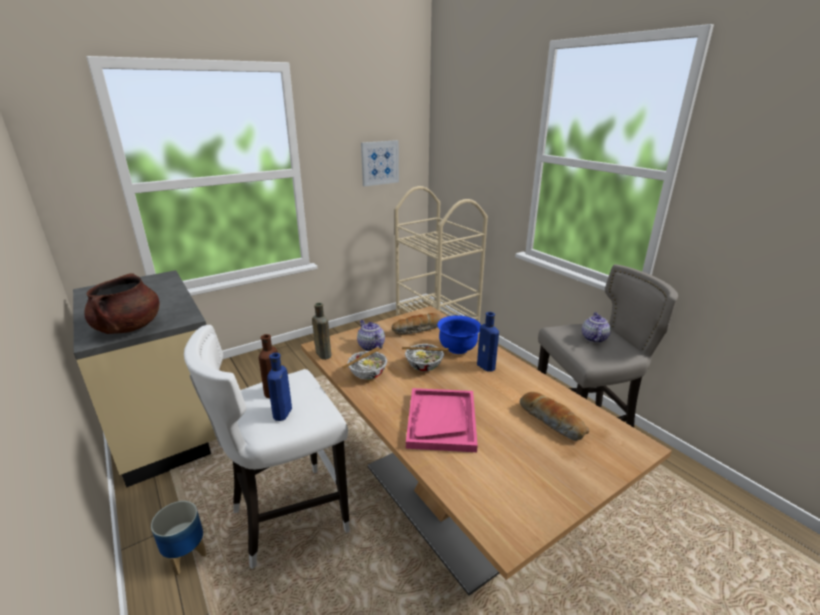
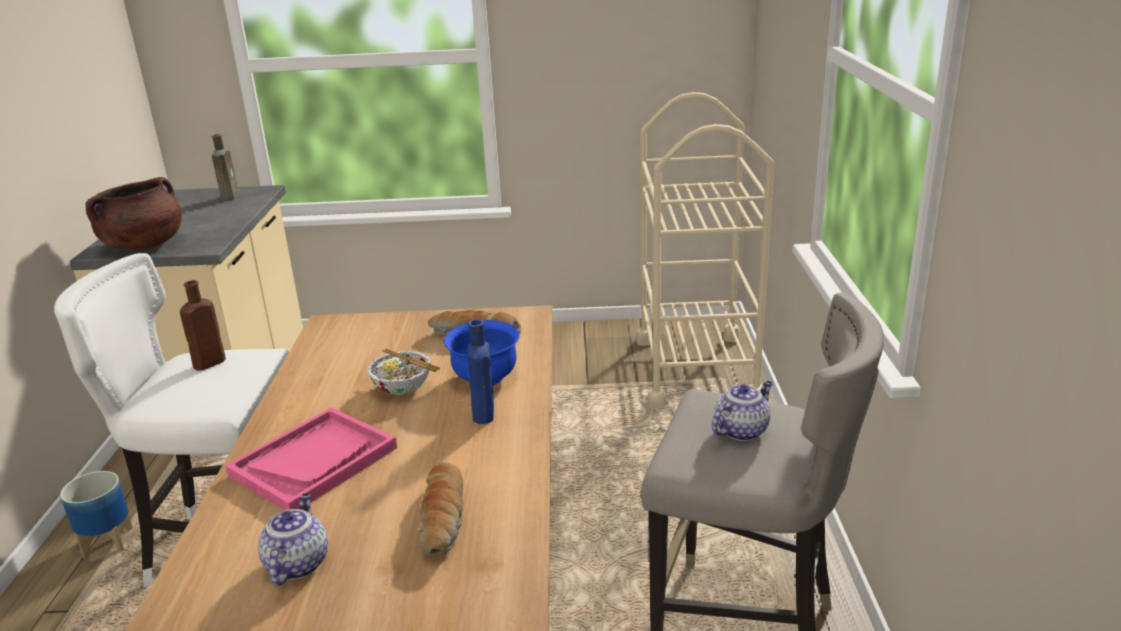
camera: 35 degrees right, 0 degrees up
blue bottle [267,353,292,421] -> none
brown bottle [312,303,331,360] -> brown bottle moved to [212,134,240,201]
bowl [342,347,387,380] -> none
teapot [357,320,385,351] -> teapot moved to [258,493,328,586]
picture [361,140,399,187] -> none

